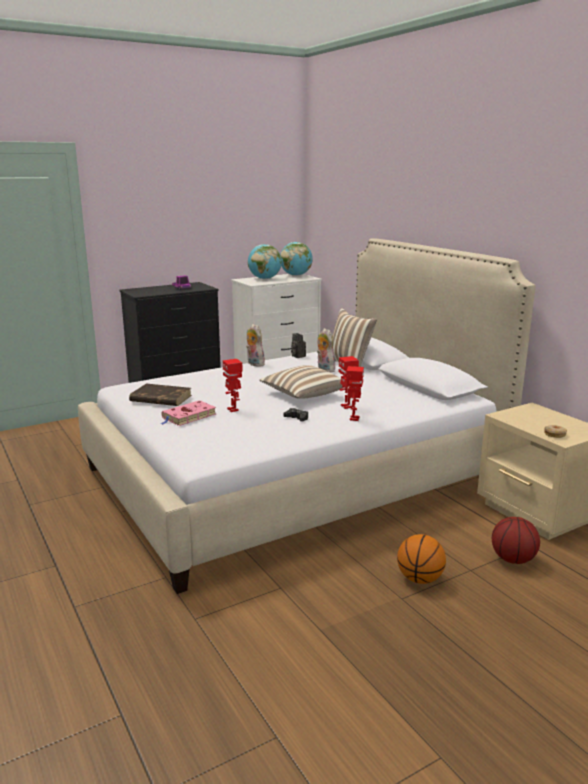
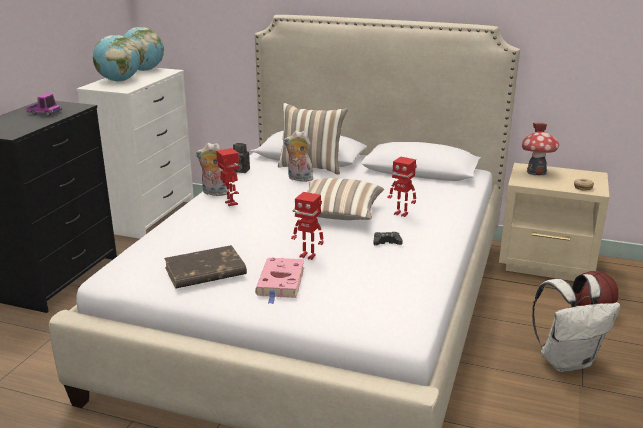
camera: 40 degrees left, 5 degrees up
toy robot [346,366,364,421] -> toy robot moved to [216,148,239,206]
basketball [397,534,446,584] -> white backpack [532,274,620,372]
none -> toy house [522,123,559,175]

